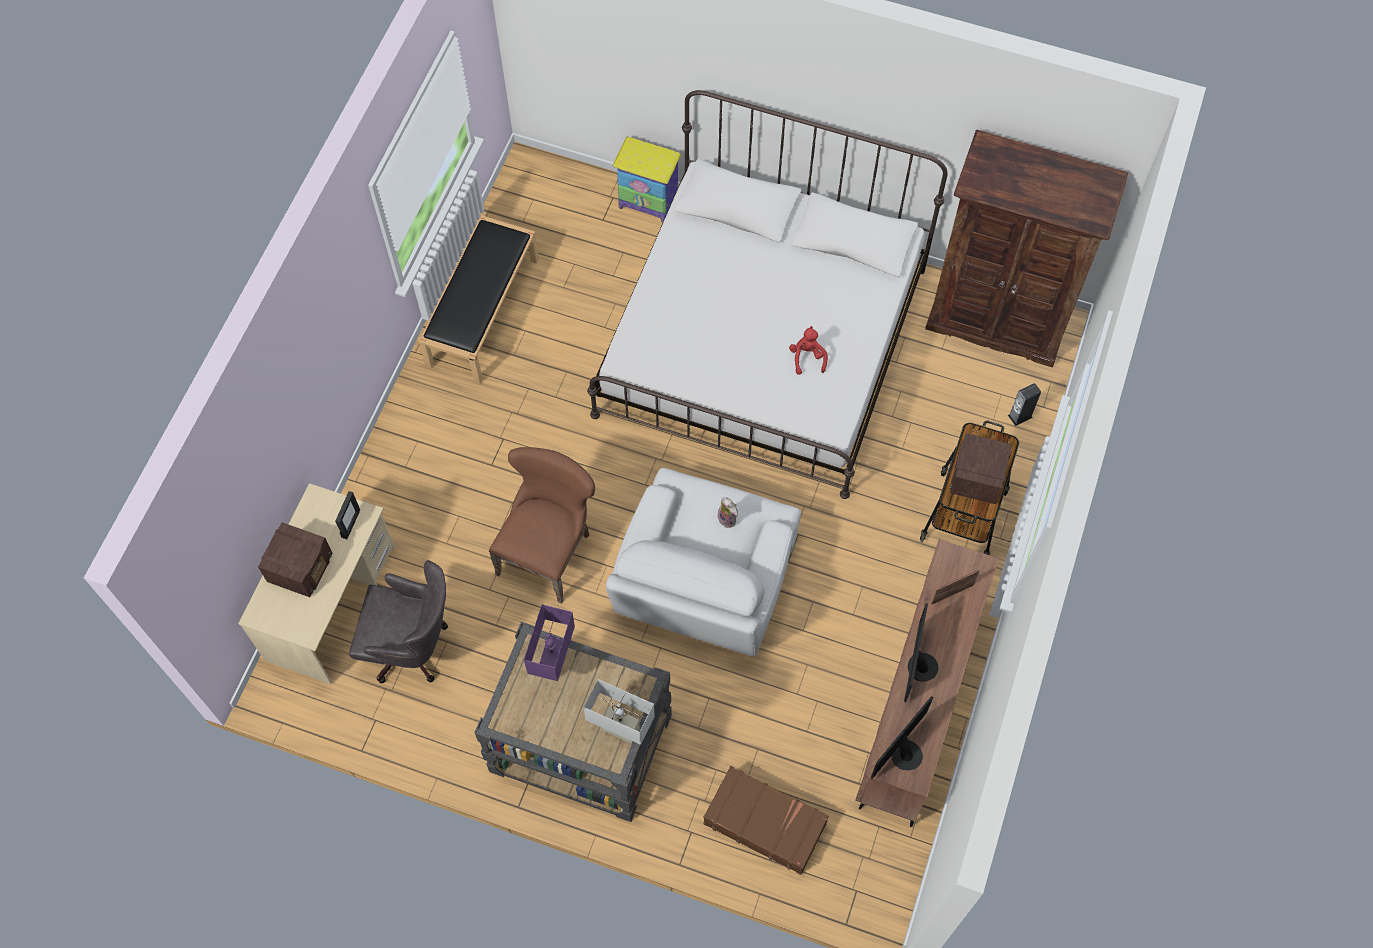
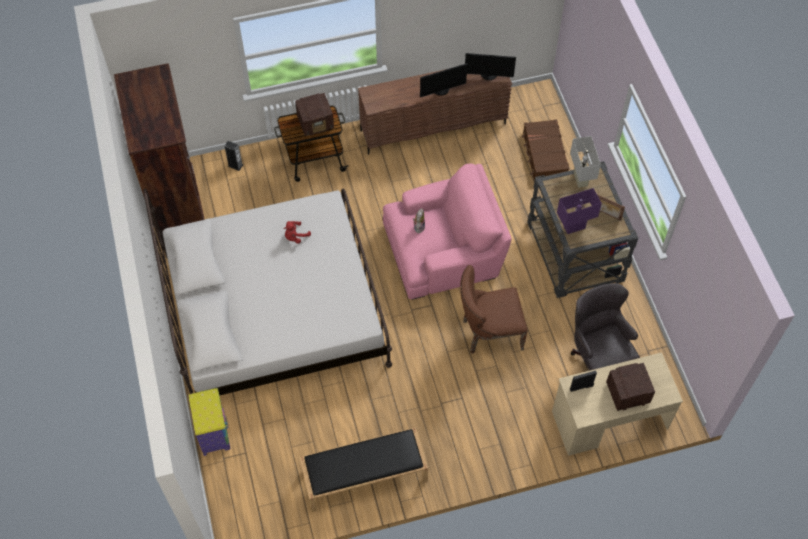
camera: 125 degrees left, 5 degrees down
white armchair [606,468,801,656] -> pink armchair [383,164,511,300]
picture frame [931,570,980,605] -> picture frame moved to [598,195,625,221]

